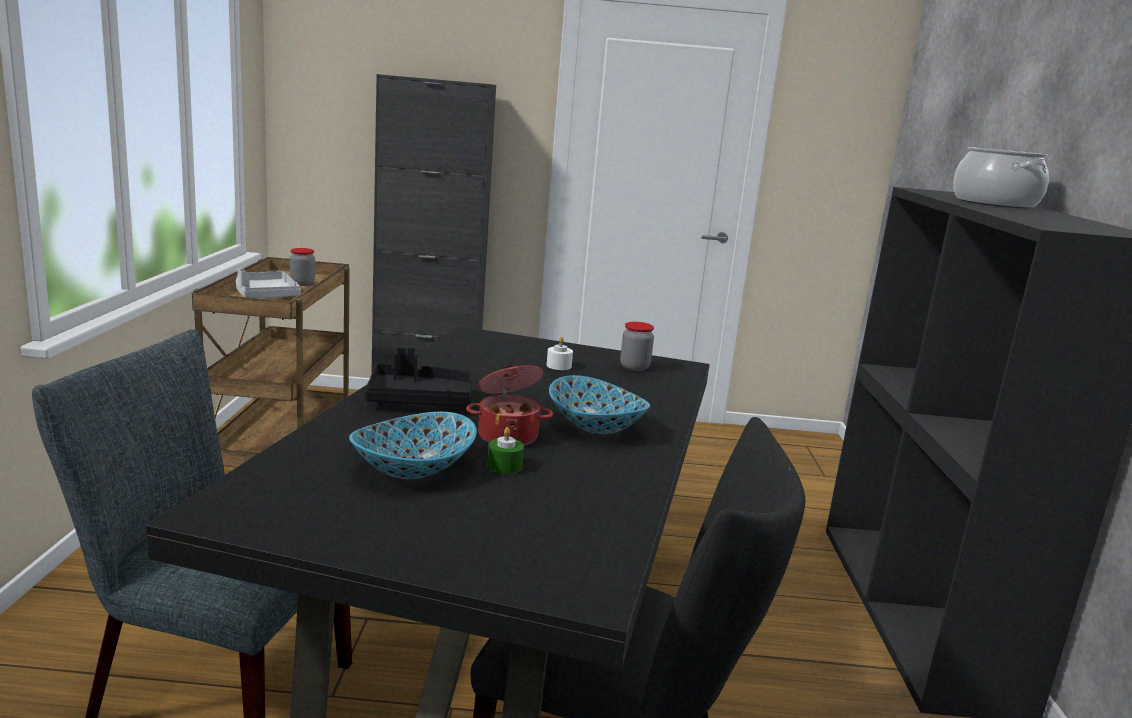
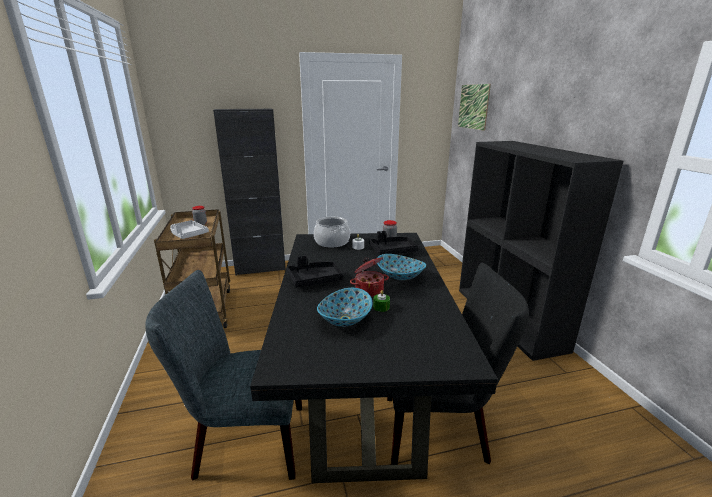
camera: 15 degrees left, 5 degrees up
cooking pot [953,147,1049,208] -> cooking pot moved to [314,217,350,248]
none -> black tray [369,231,419,255]
none -> picture [458,84,491,131]

